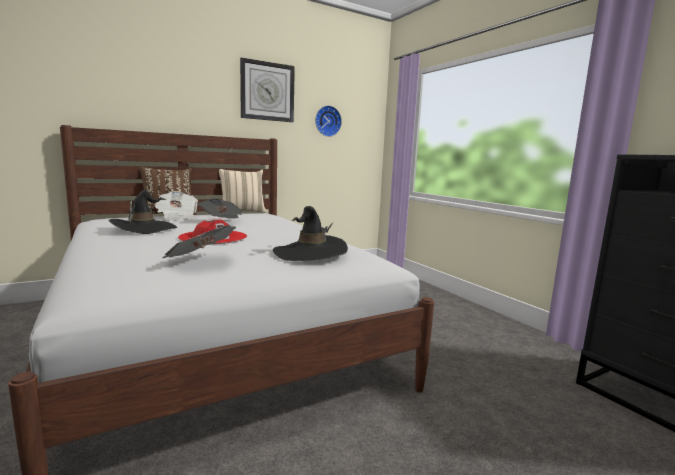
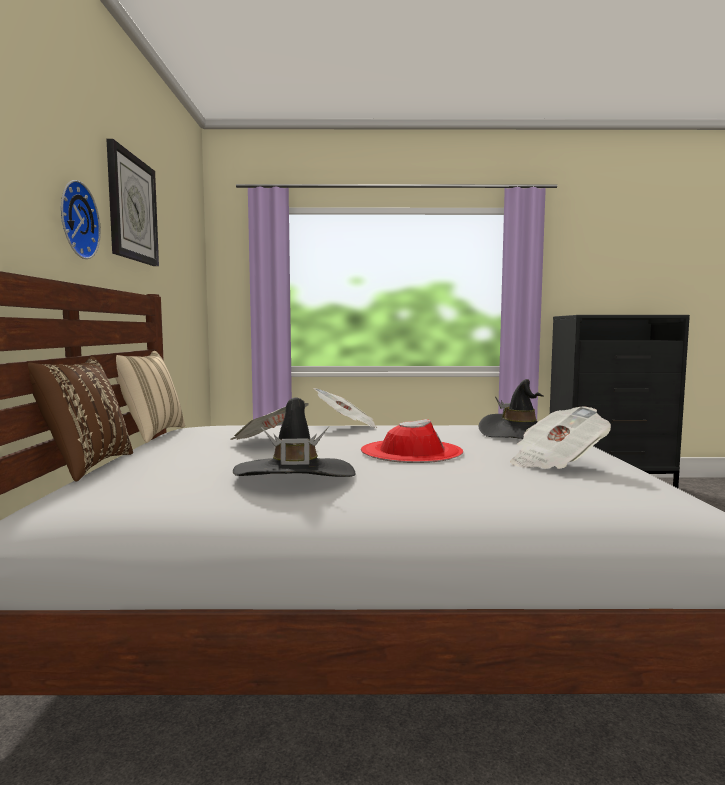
camera: 60 degrees left, 5 degrees down
newspaper [154,191,198,221] -> newspaper moved to [314,388,378,428]
wall clock [315,105,342,137] -> wall clock moved to [61,180,101,259]

